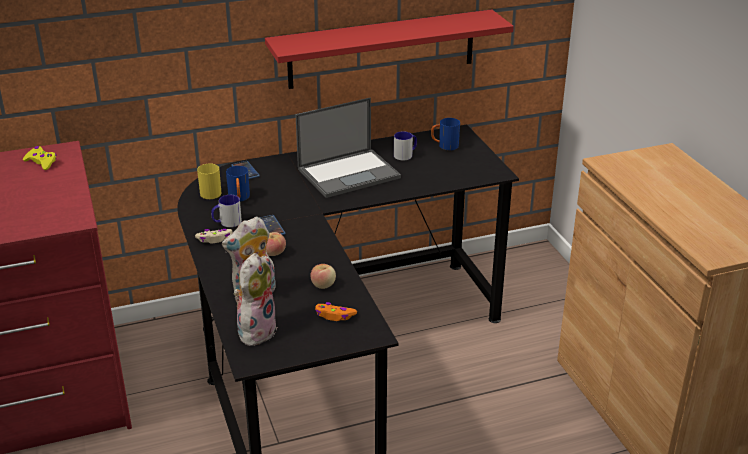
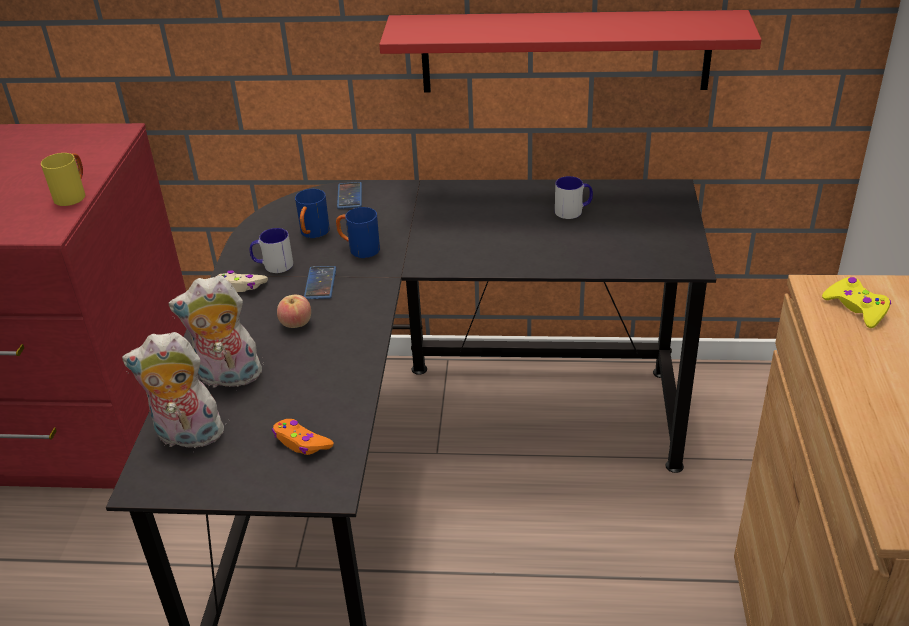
camera: 25 degrees right, 5 degrees up
yellow game controller [23,146,57,170] -> yellow game controller moved to [822,277,891,328]
yellow mug [197,164,221,199] -> yellow mug moved to [41,153,85,206]
plush toy [234,253,277,346] -> plush toy turned 135 degrees counterclockwise [122,332,224,448]
laptop [295,98,401,198] -> none
apple [310,264,336,289] -> none
blue mug [431,118,460,151] -> blue mug moved to [336,207,380,258]

